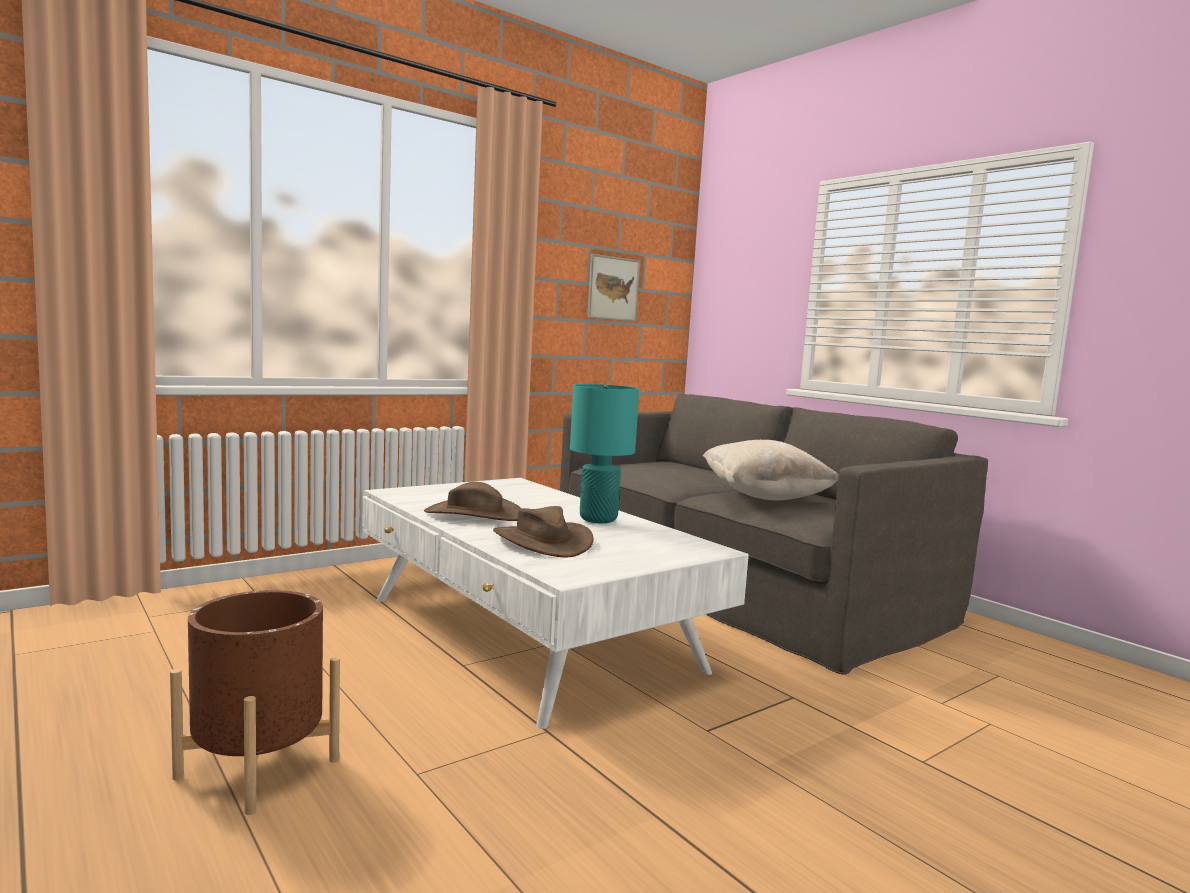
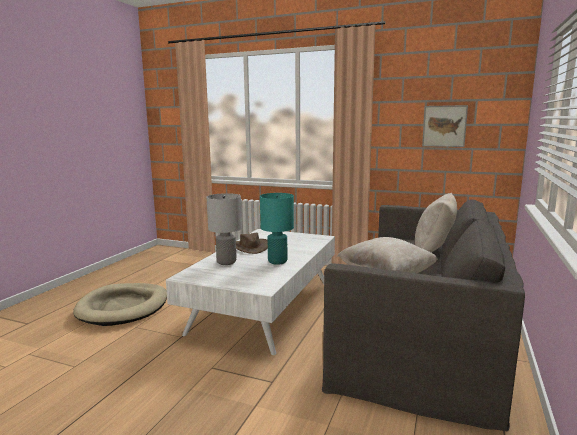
camera: 60 degrees right, 5 degrees up
brown planter [170,590,340,815] -> beige dog bed [73,283,167,326]
brown hat [493,506,594,557] -> grey table lamp [207,193,242,265]
none -> beige pillow [415,193,457,252]

